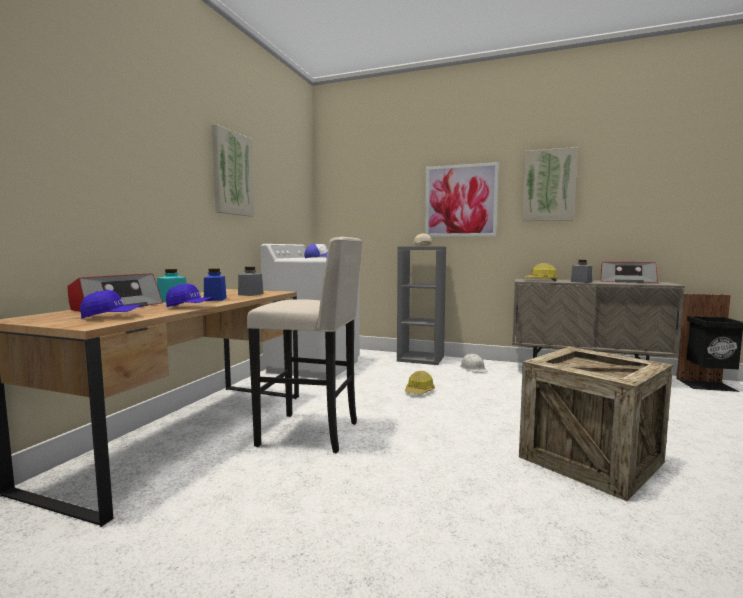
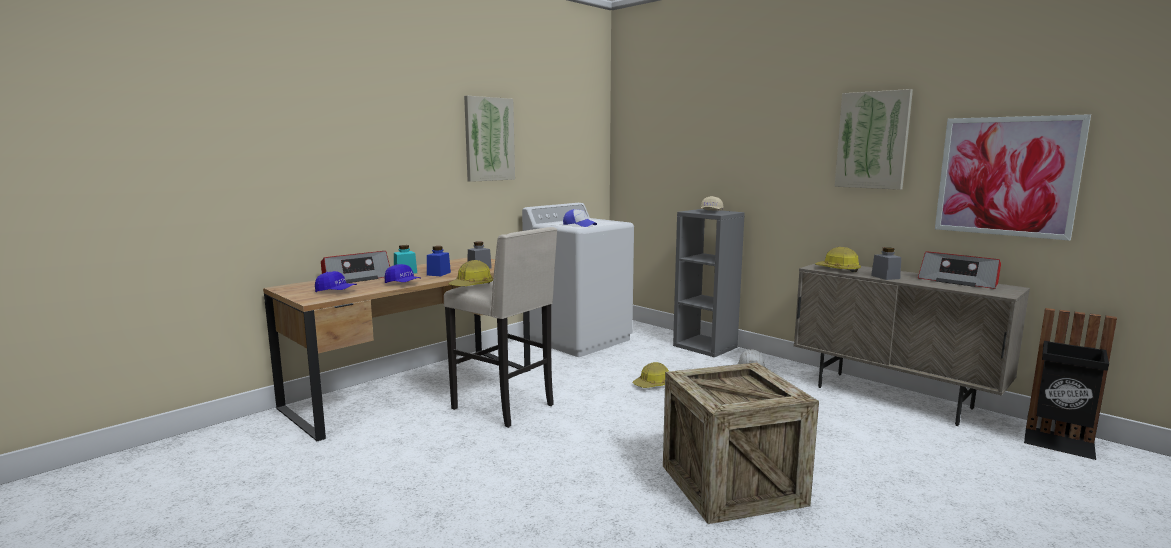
camera: 25 degrees right, 5 degrees up
picture [425,162,499,237] -> picture moved to [935,114,1091,241]
none -> hard hat [448,260,493,287]

